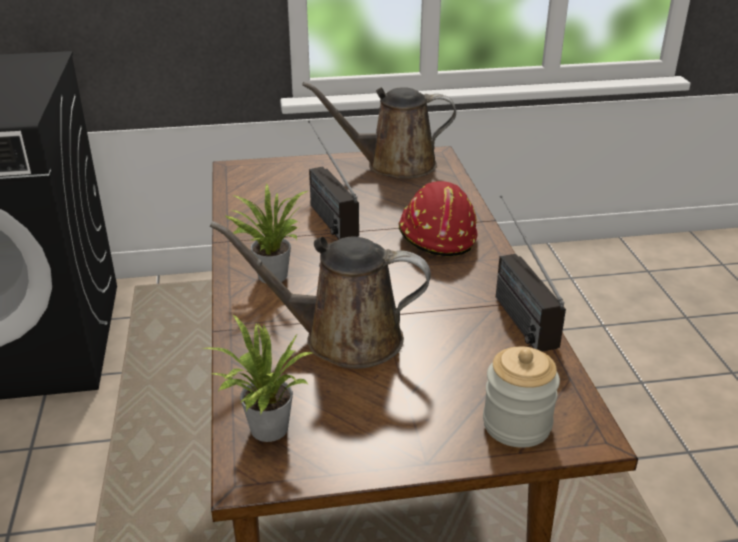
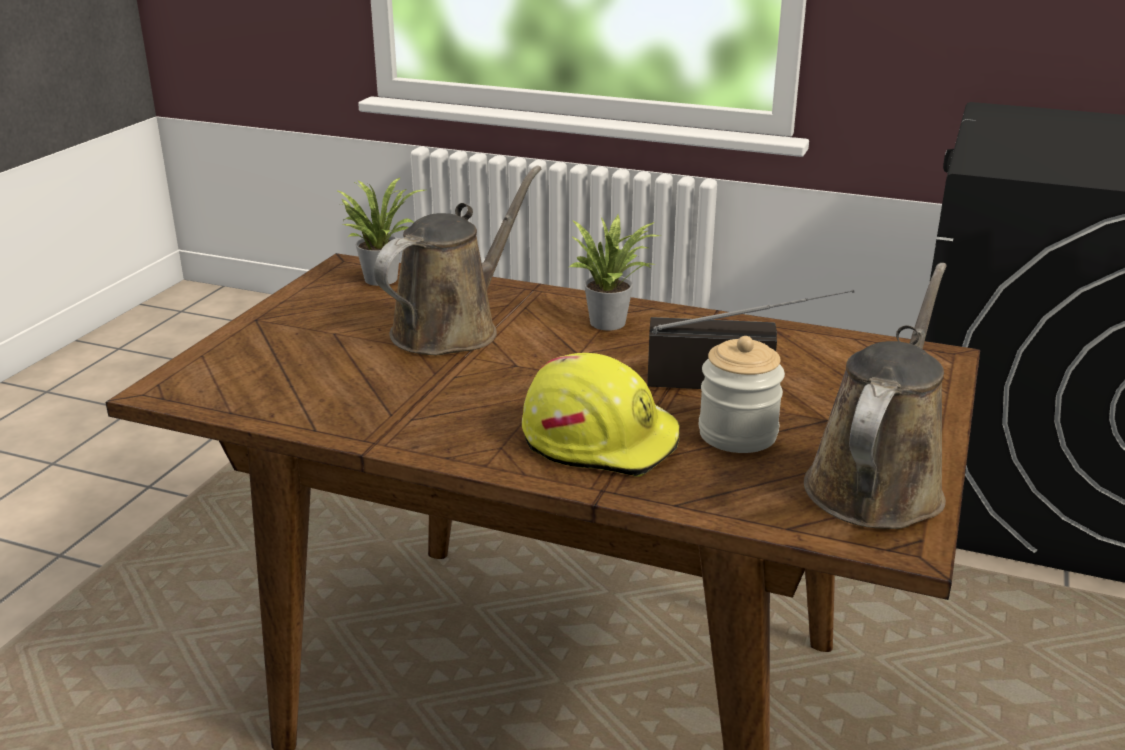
camera: 120 degrees right, 5 degrees down
red hard hat [399,181,478,256] -> yellow hard hat [522,353,680,477]
jar [483,346,560,448] -> jar moved to [699,336,785,453]
radio [496,195,566,352] -> none

